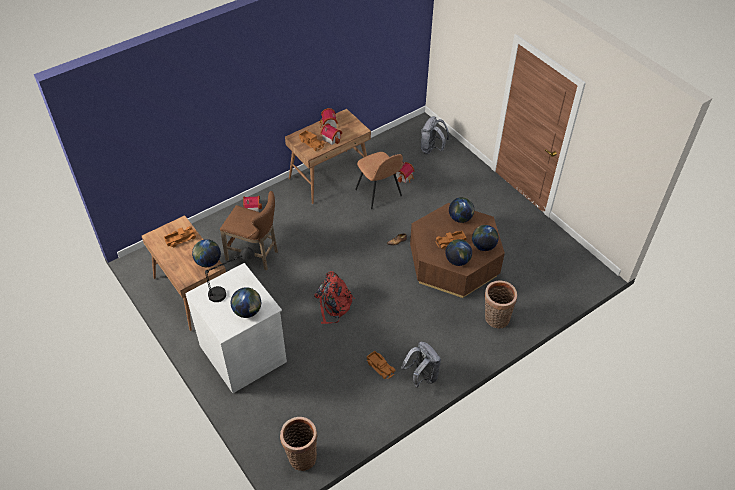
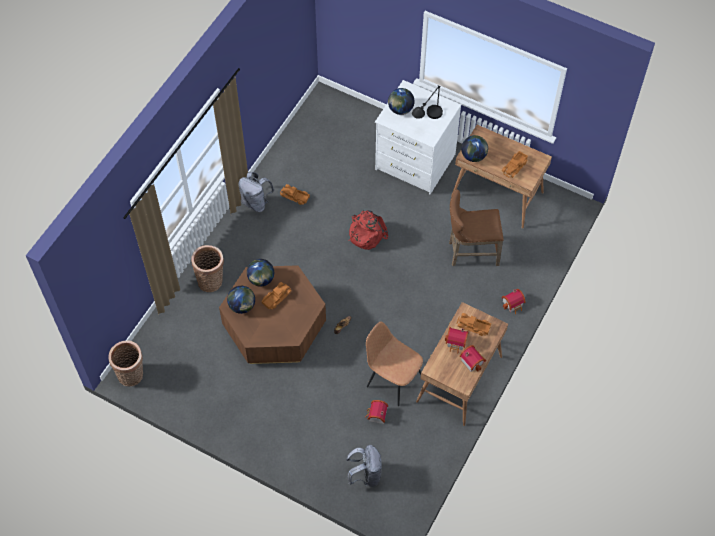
camera: 155 degrees right, 10 degrees up
basket [280,417,318,471] -> basket moved to [108,341,143,386]
globe [449,197,474,223] -> none

